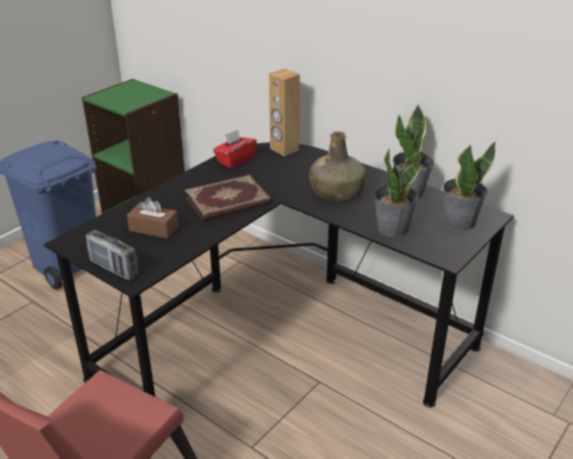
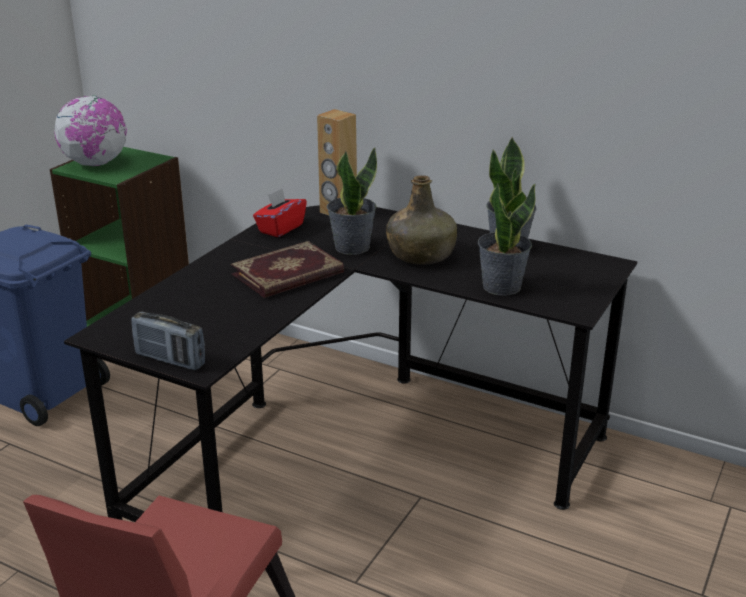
camera: 10 degrees left, 5 degrees down
brown tissue box [127,197,179,239] -> none
potted plant [443,141,496,231] -> potted plant moved to [327,147,377,255]
none -> globe [54,96,127,166]

